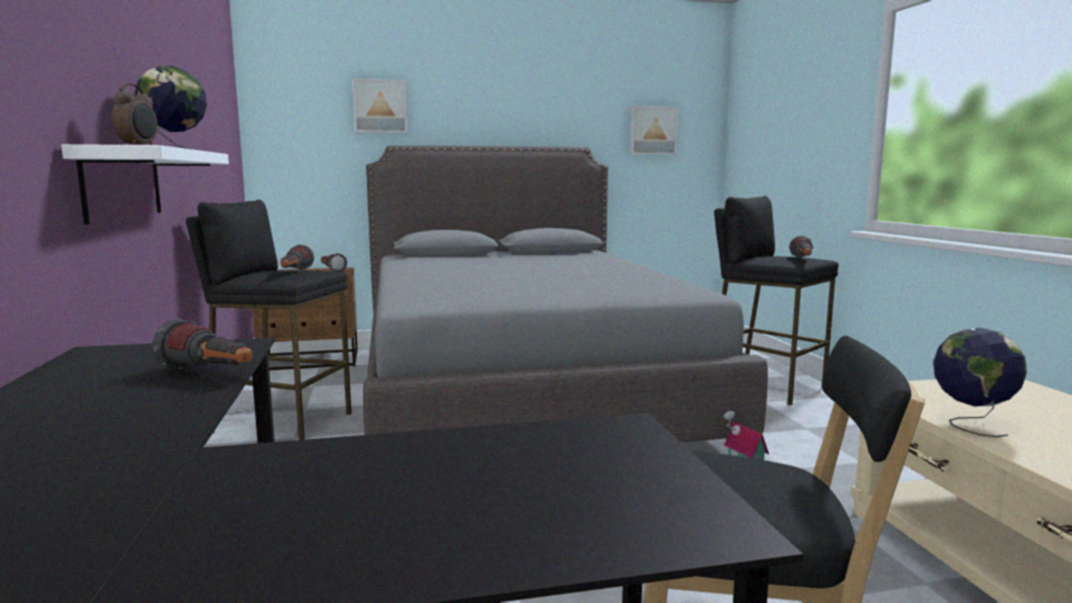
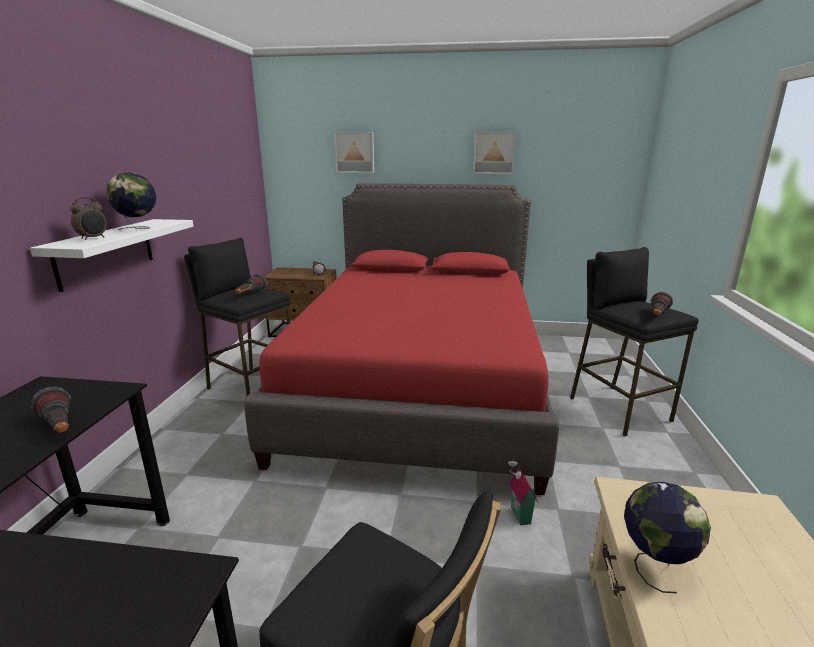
camera: 20 degrees right, 10 degrees up
grey bed [363,146,768,442] -> red bed [244,183,559,495]
picture [630,106,678,155] -> picture moved to [473,132,516,174]

